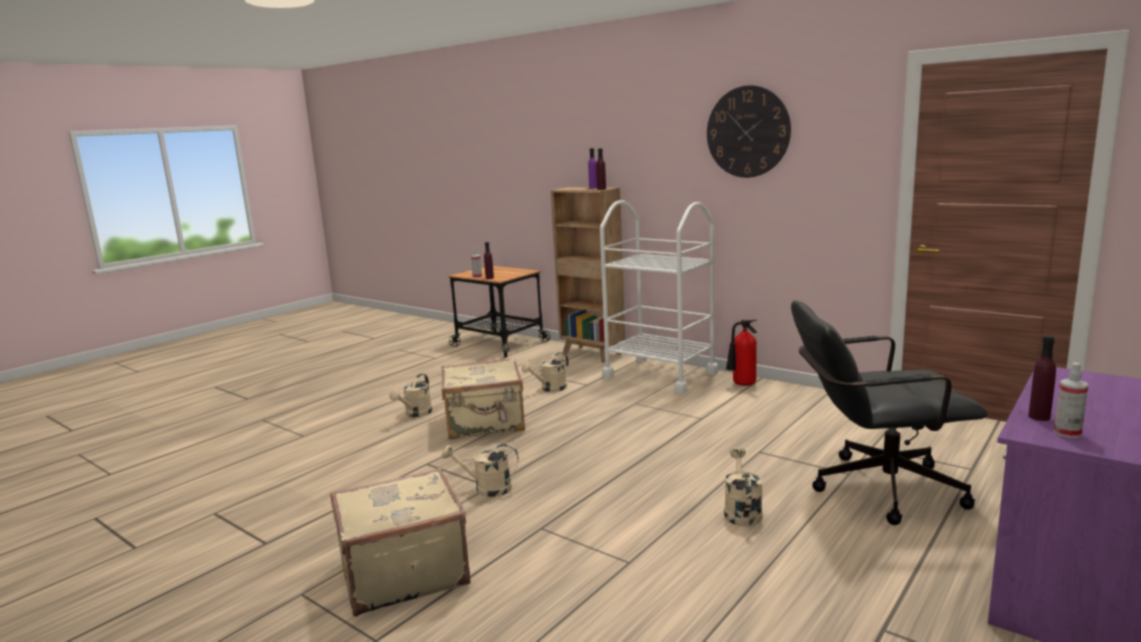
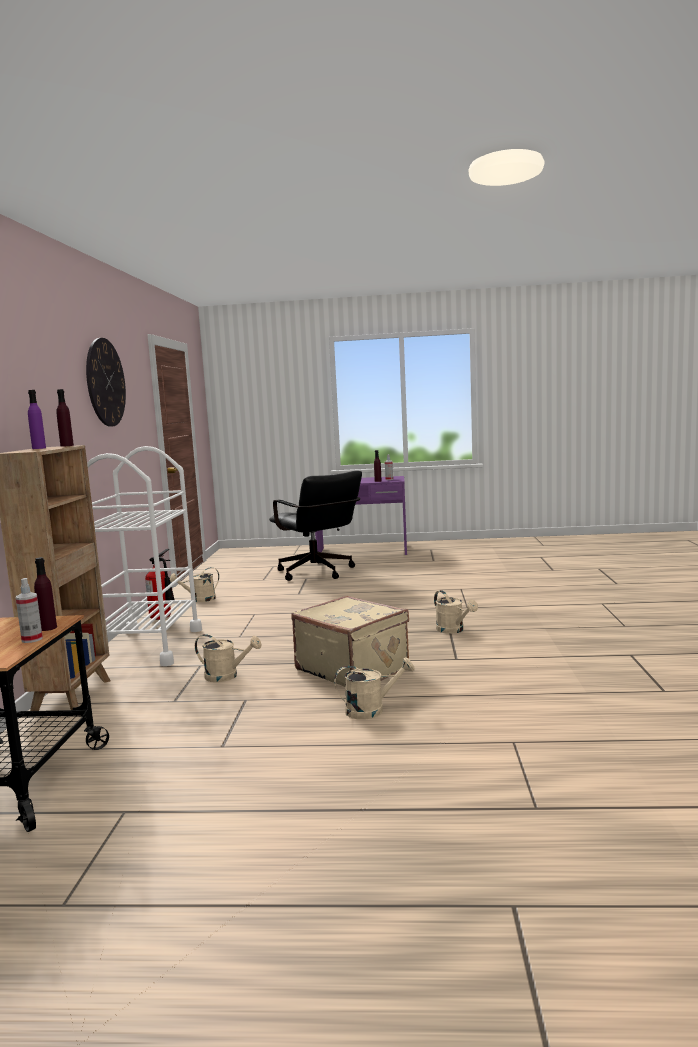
camera: 125 degrees left, 5 degrees down
beige suitcase [331,468,471,617] -> none
beige watering can [724,447,763,526] -> beige watering can moved to [170,567,219,602]

